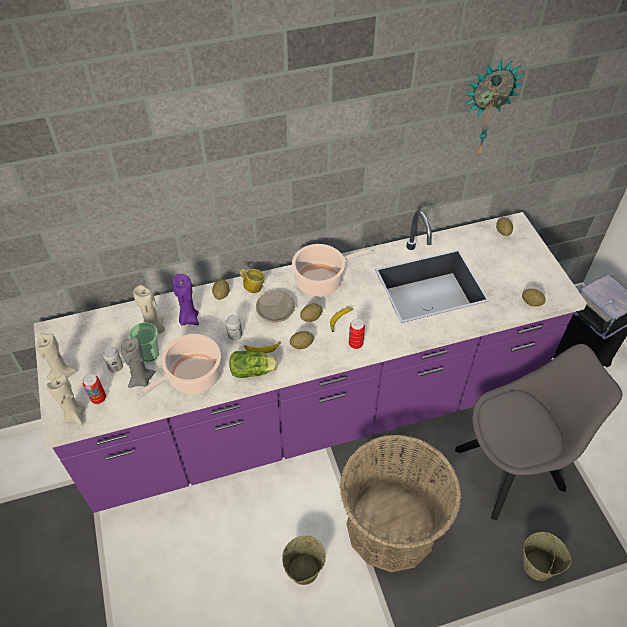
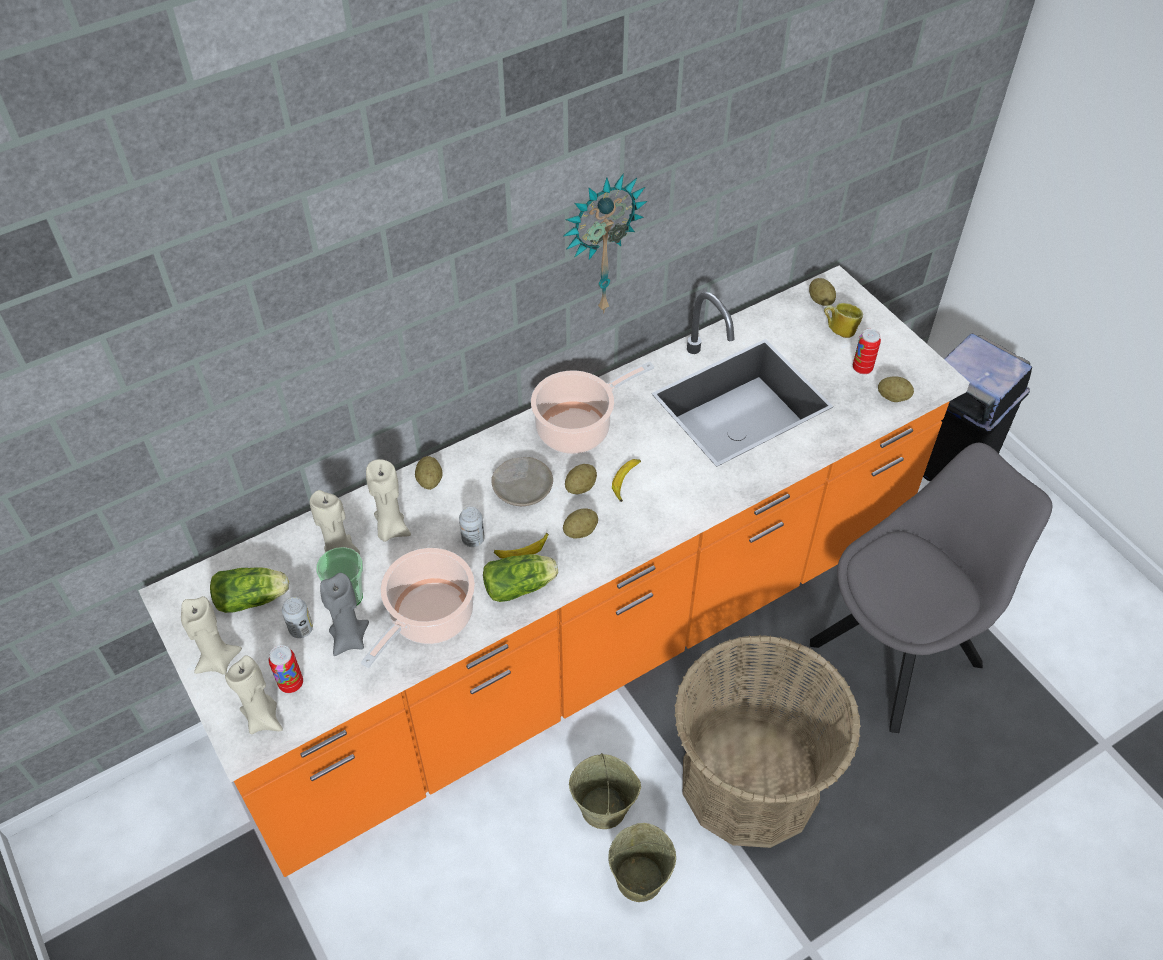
camera: 15 degrees left, 0 degrees up
purple counter [34,211,587,513] -> orange counter [138,265,970,877]
purple candle [173,274,199,326] -> beige candle [366,459,411,542]
mug [239,269,265,293] -> mug moved to [824,303,863,338]
can [349,319,365,349] -> can moved to [853,329,881,374]
wall clock [464,60,525,157] -> wall clock moved to [563,174,647,314]
beige bucket [523,532,572,581] -> beige bucket moved to [569,753,641,829]
none -> lettuce [210,567,289,613]

